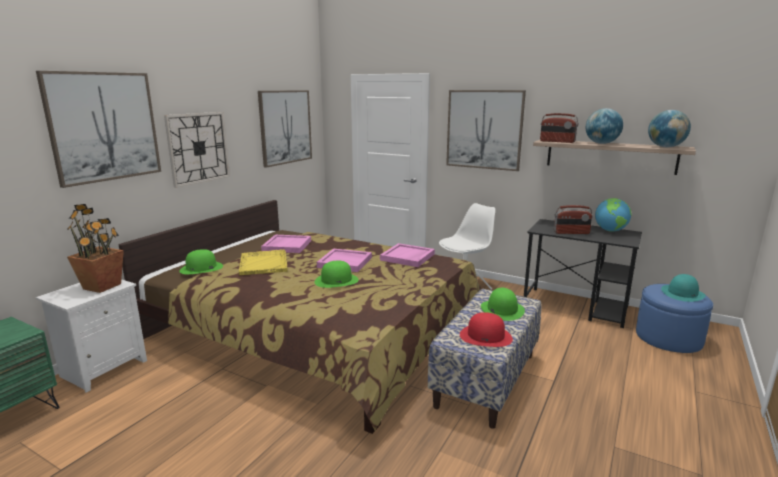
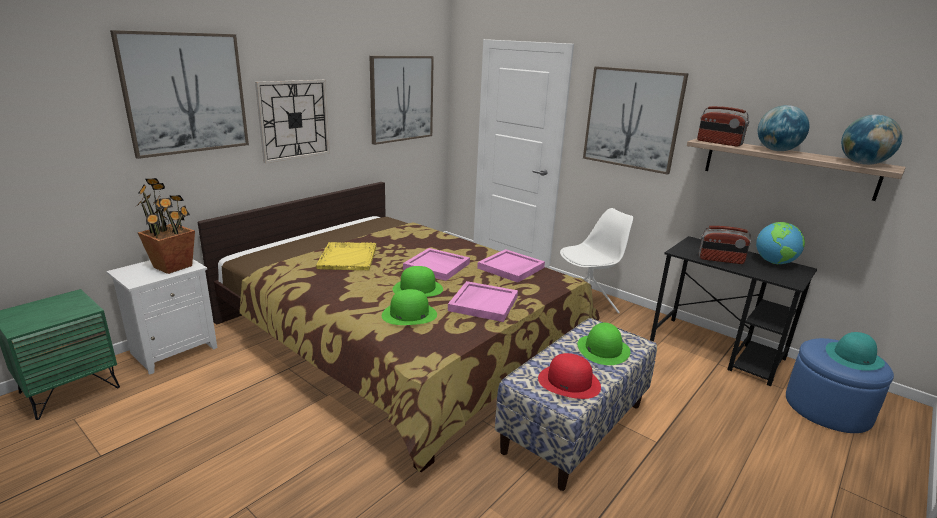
camera: 10 degrees right, 5 degrees up
green hat [180,249,223,274] -> green hat moved to [382,289,437,325]
pink tray [261,235,311,253] -> pink tray moved to [448,281,518,322]

